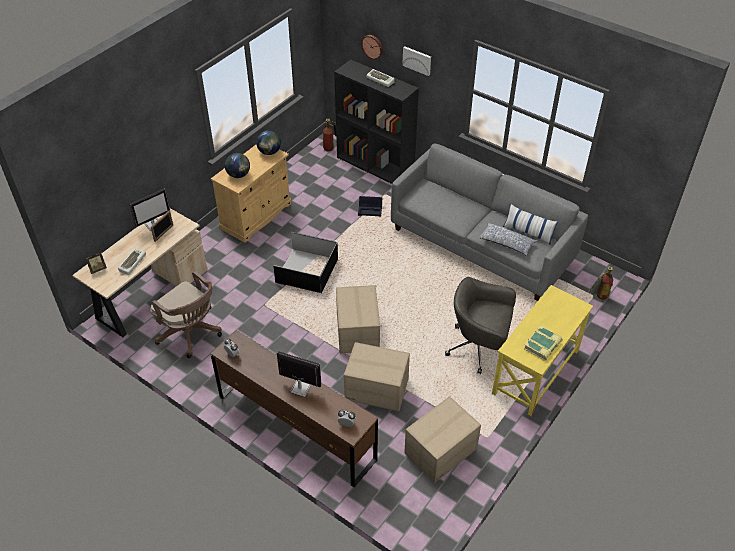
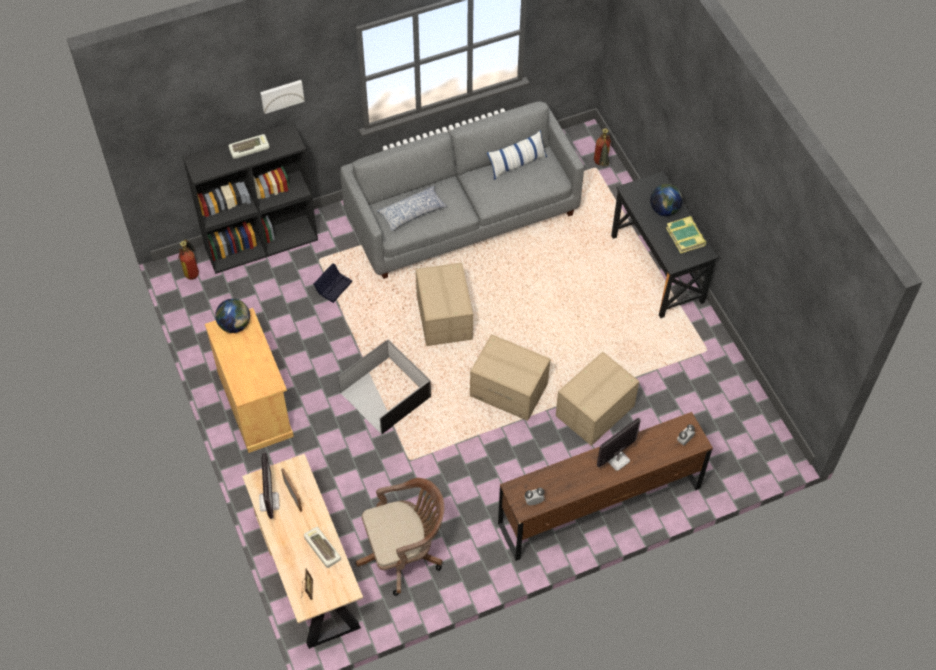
camera: 60 degrees left, 10 degrees up
globe [225,153,250,178] -> globe moved to [650,184,683,216]
wall clock [361,35,383,60] -> none
cardboard box [404,396,481,483] -> cardboard box moved to [416,263,473,346]
grey office chair [445,277,516,374] -> none
pillow [478,222,538,256] -> pillow moved to [377,185,447,232]
yellow desk [492,285,593,416] -> black desk [611,171,719,318]

